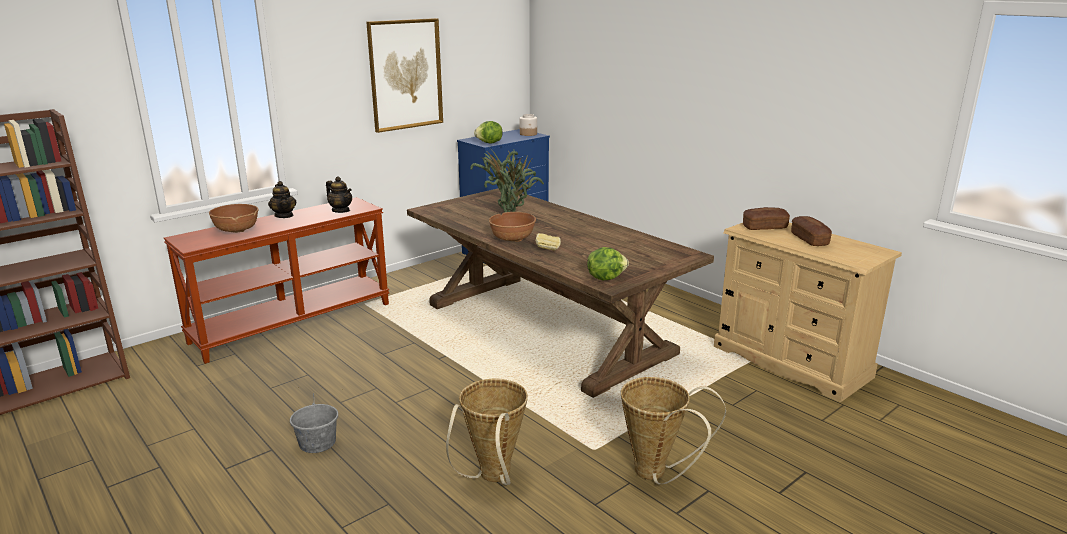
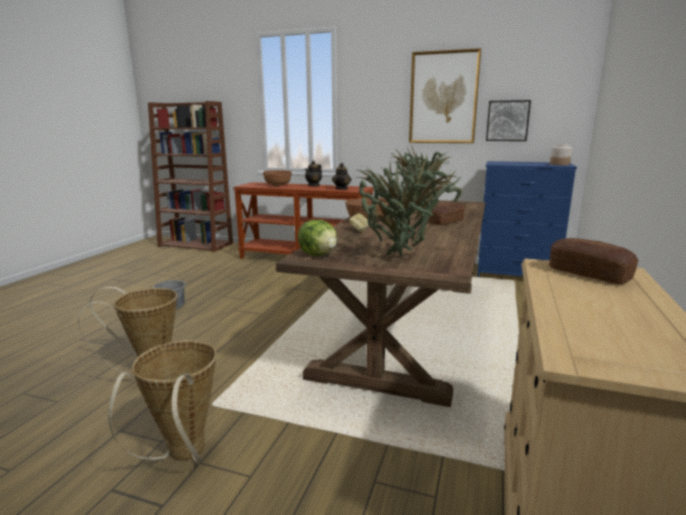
camera: 60 degrees right, 5 degrees down
lettuce [474,121,502,144] -> none
bread [791,216,832,246] -> bread moved to [428,203,465,225]
none -> potted plant [356,155,463,257]
none -> picture [486,100,531,141]

